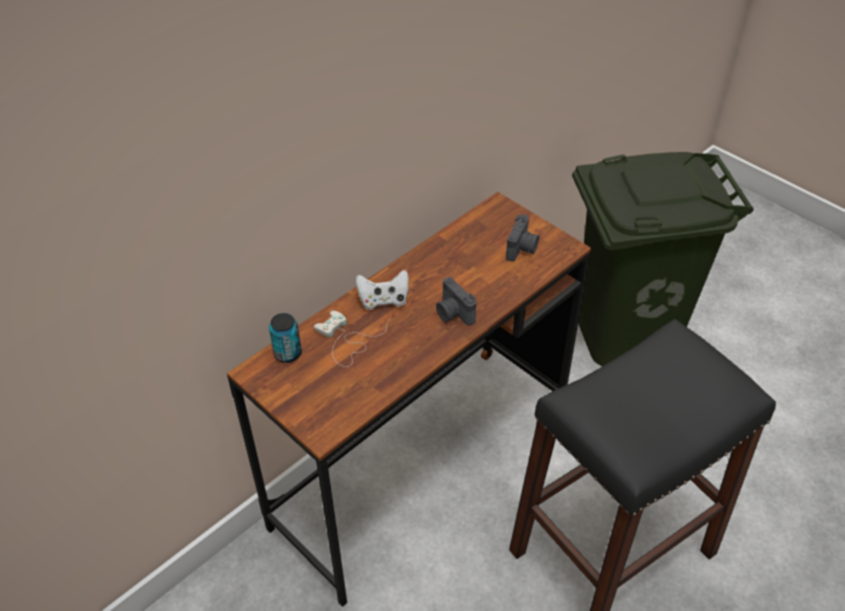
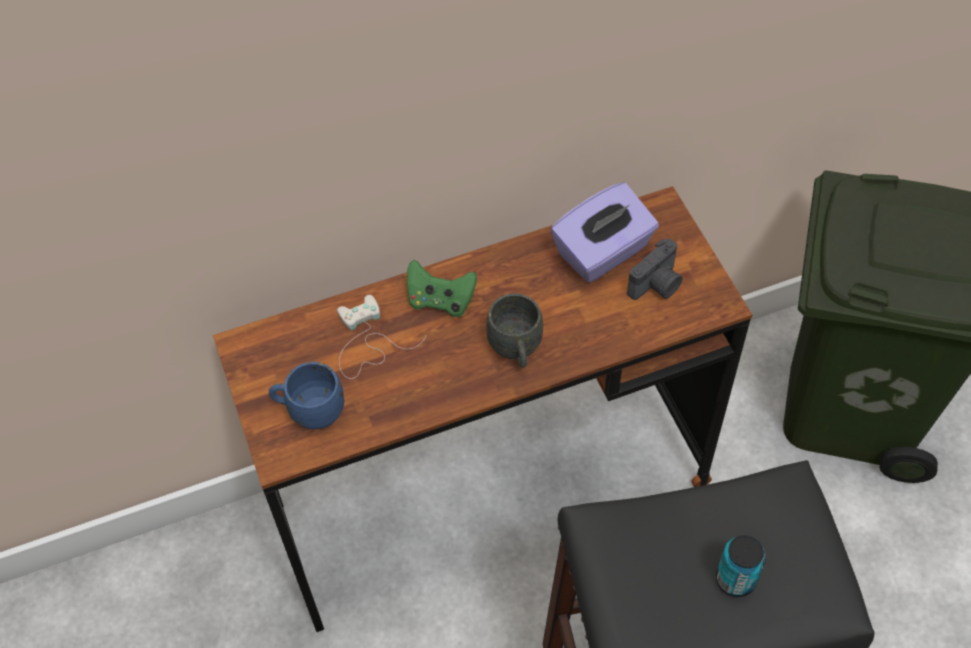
camera: 25 degrees right, 10 degrees up
can [269,313,302,363] -> can moved to [716,535,766,597]
white game controller [356,270,409,310] -> green game controller [407,260,477,317]
camera [436,277,476,326] -> grey mug [486,293,543,368]
none -> blue mug [269,362,344,429]
none -> purple tissue box [551,182,659,283]

